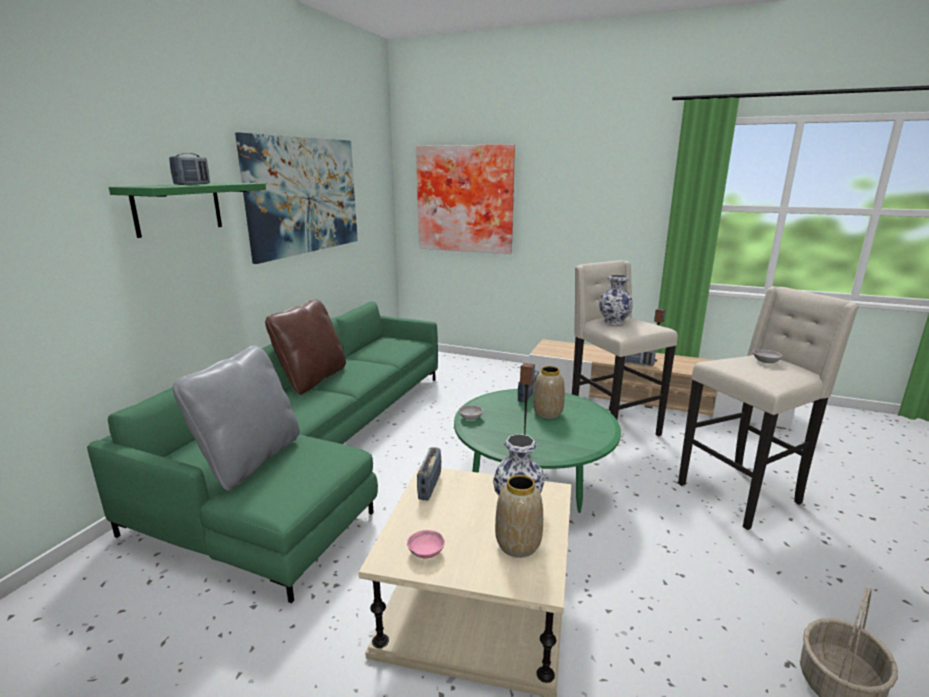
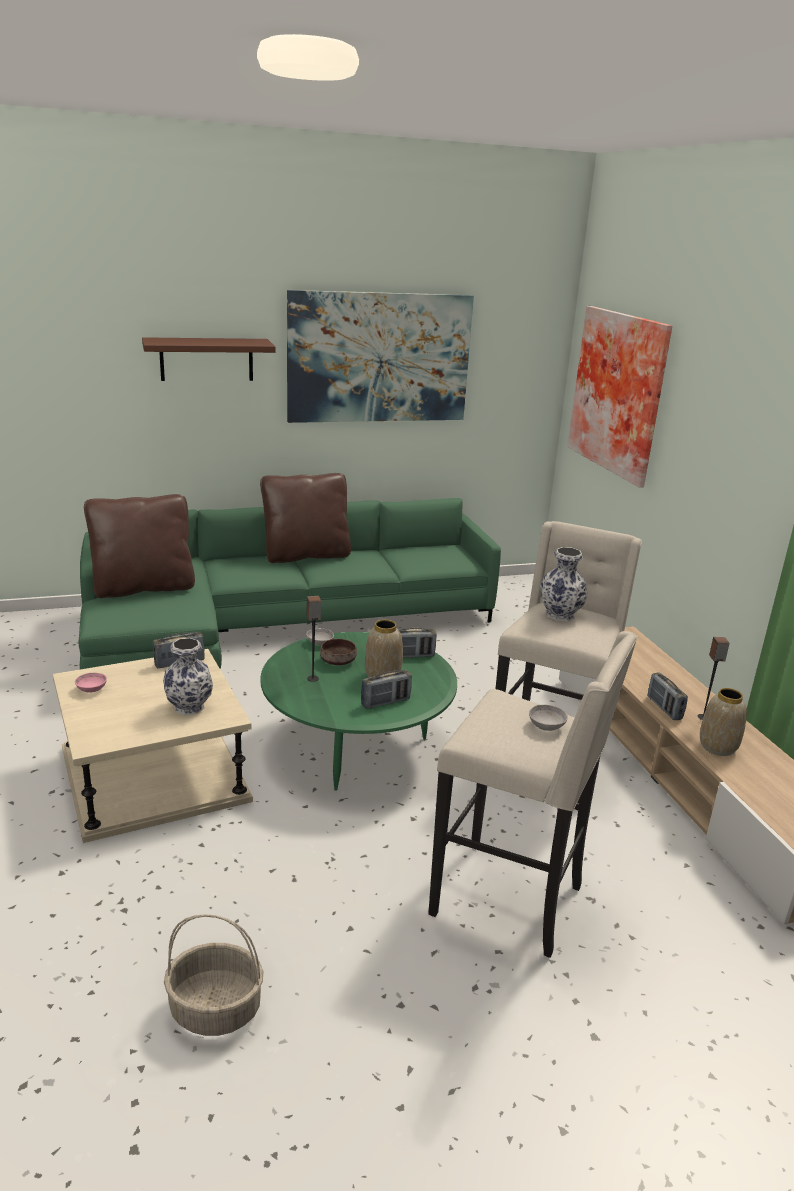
camera: 50 degrees right, 5 degrees up
green shelf [109,183,266,238] -> brown shelf [142,337,276,381]
radio [169,153,210,185] -> radio moved to [361,670,412,709]
grey pillow [173,345,300,491] -> brown pillow [84,494,195,598]
vase [495,475,543,558] -> vase moved to [700,688,747,756]
none -> brown bowl [320,639,357,665]

